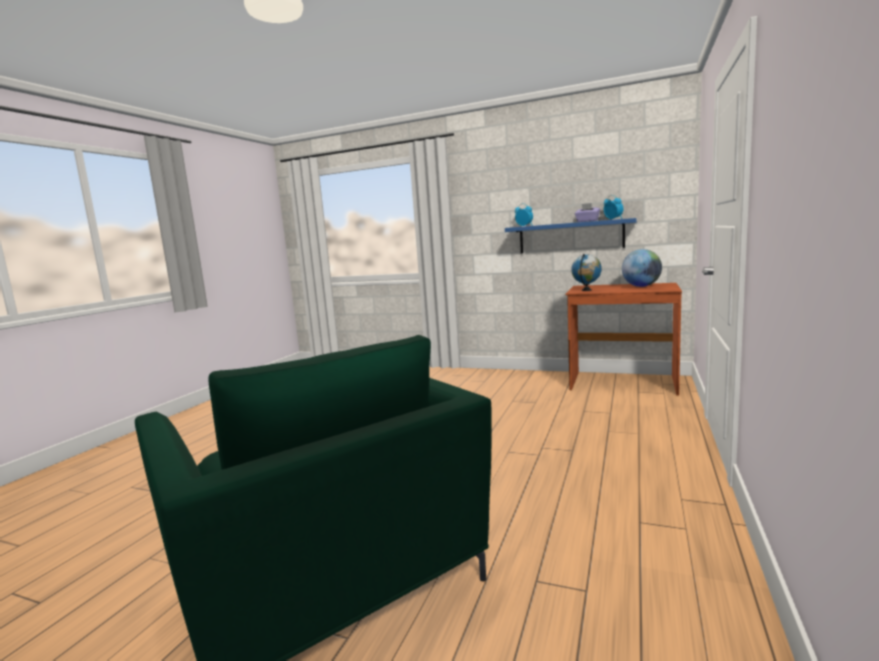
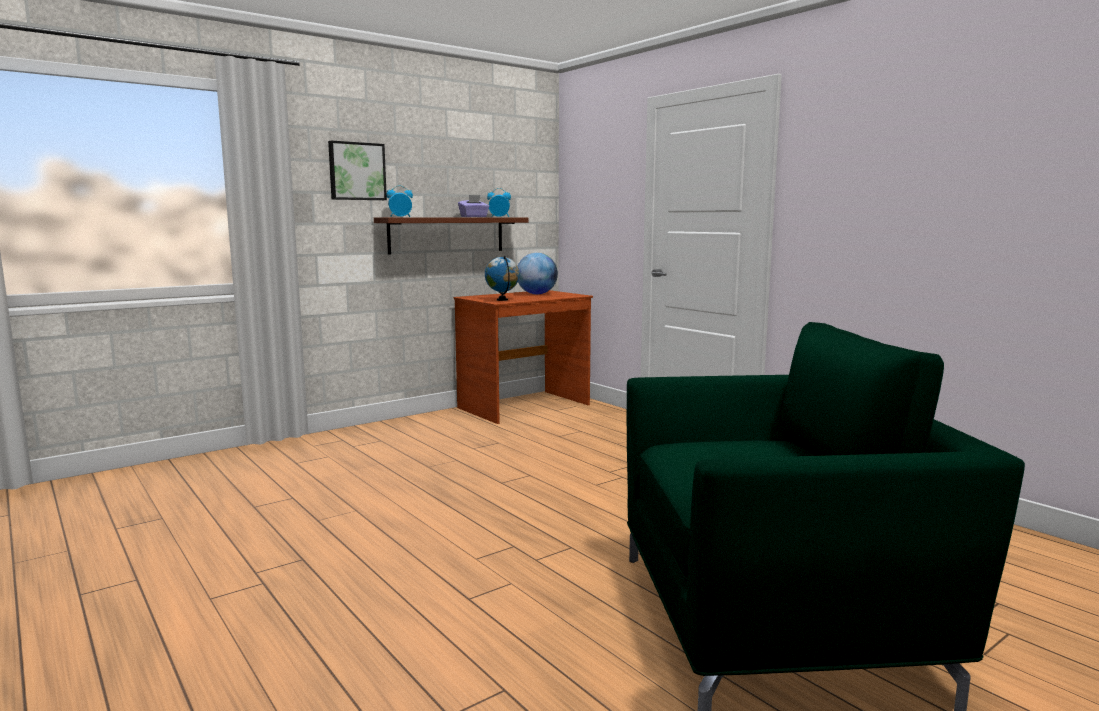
camera: 60 degrees left, 0 degrees up
blue shelf [505,218,636,253] -> brown shelf [374,217,528,254]
none -> picture [328,140,387,200]

